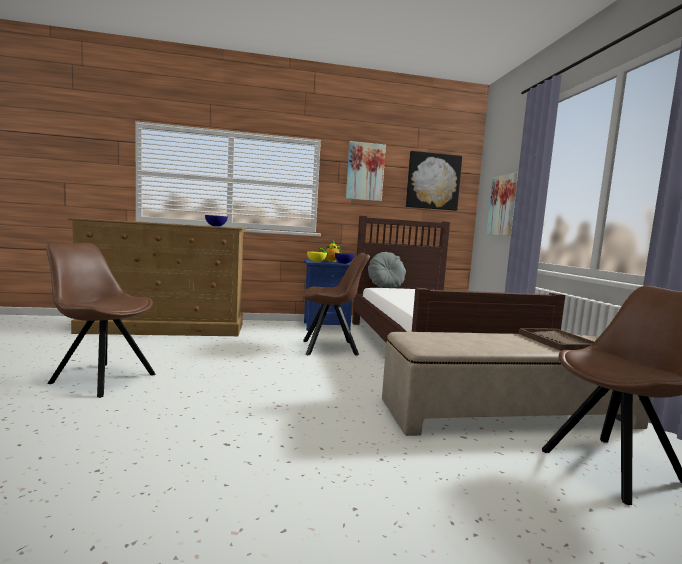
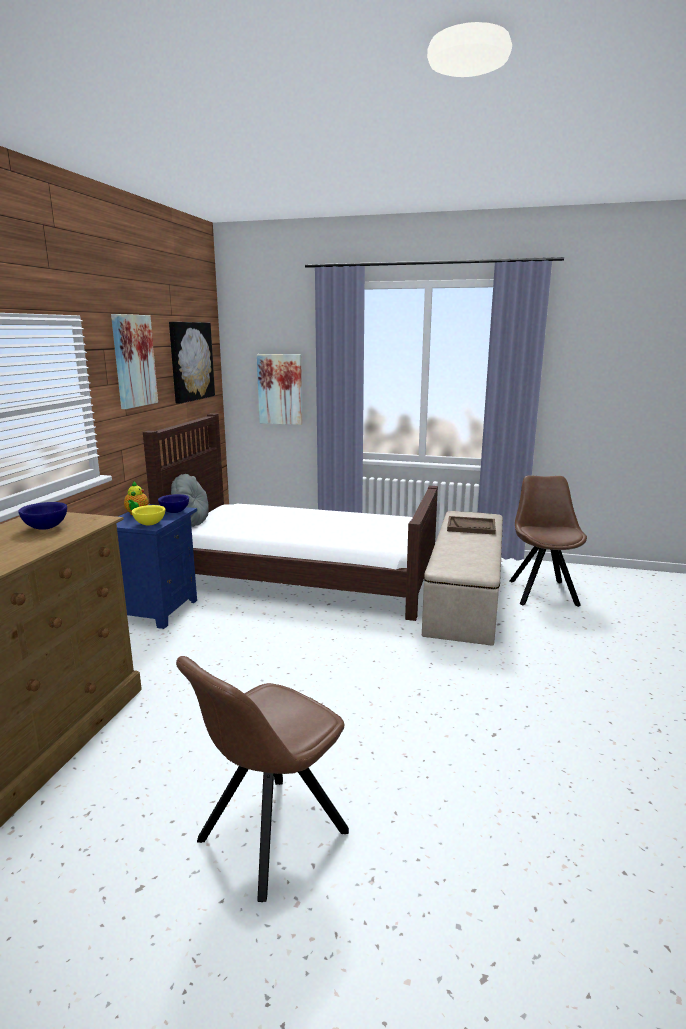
camera: 65 degrees left, 10 degrees up
brown chair [302,253,370,356] -> none

